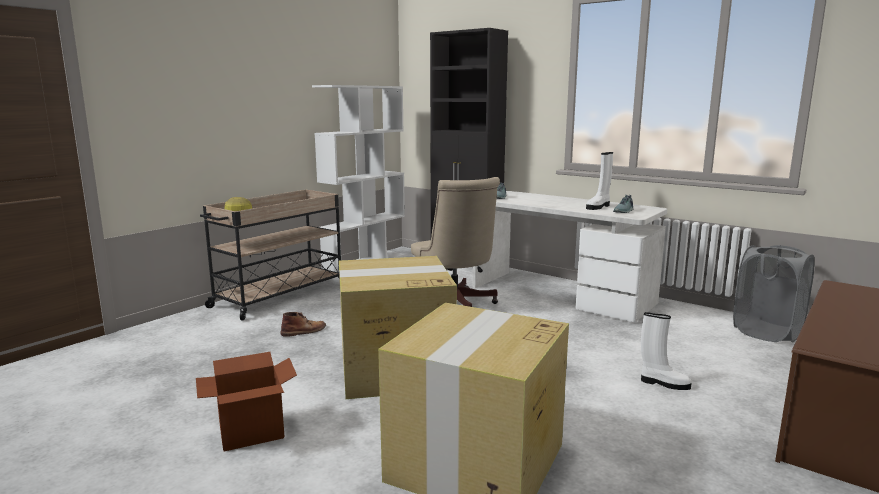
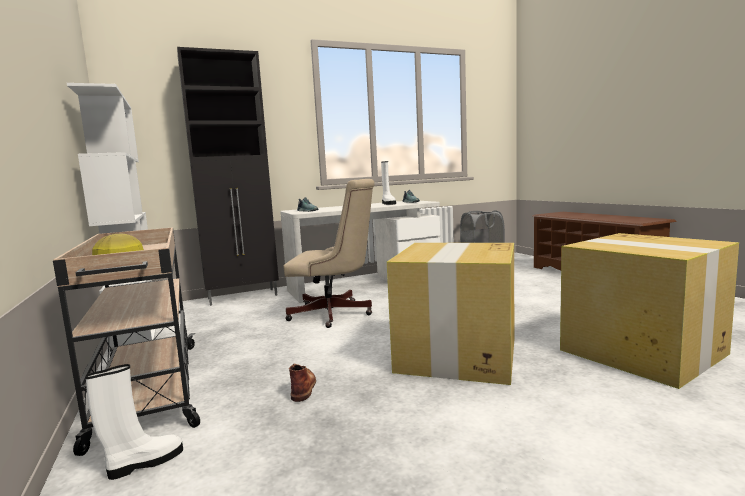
camera: 60 degrees left, 5 degrees down
cardboard box [196,352,297,451] -> none
white boot [641,312,692,390] -> white boot moved to [85,364,183,480]

